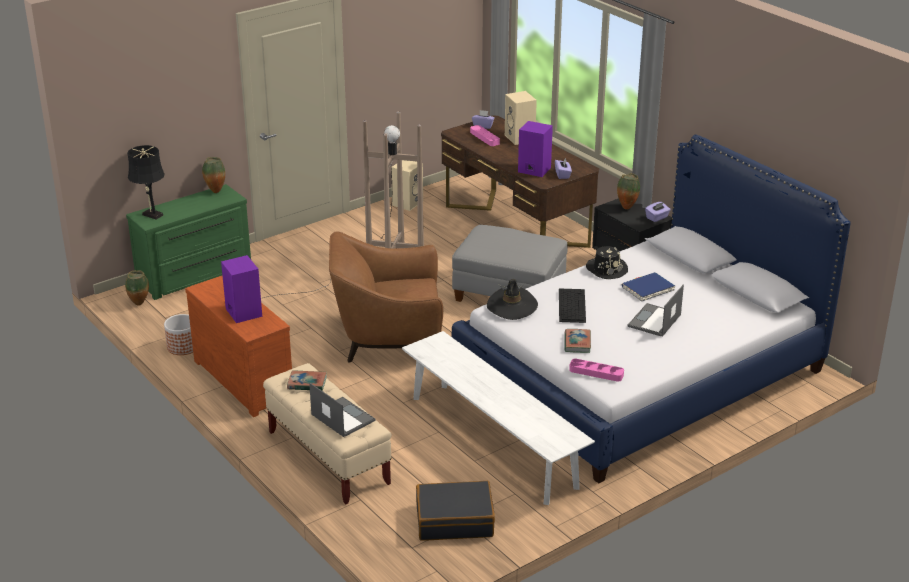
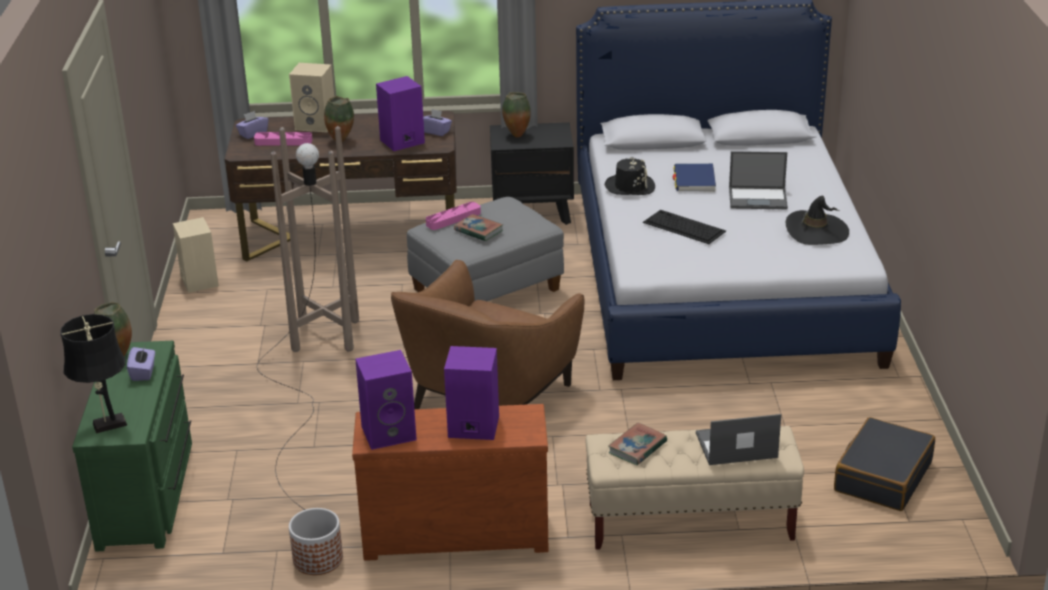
camera: 55 degrees left, 0 degrees up
vase [125,270,149,305] -> vase moved to [324,96,354,142]
white bench [402,331,595,505] -> none
black hat [487,279,538,320] -> black hat moved to [786,196,849,245]
book [564,329,591,353] -> book moved to [454,214,503,241]
pink tray [569,359,624,382] -> pink tray moved to [426,202,481,230]
laptop [627,284,684,337] -> laptop turned 60 degrees counterclockwise [729,151,788,209]
purple tissue box [645,202,671,222] -> purple tissue box moved to [127,346,155,381]
none -> purple speaker [355,350,417,450]

